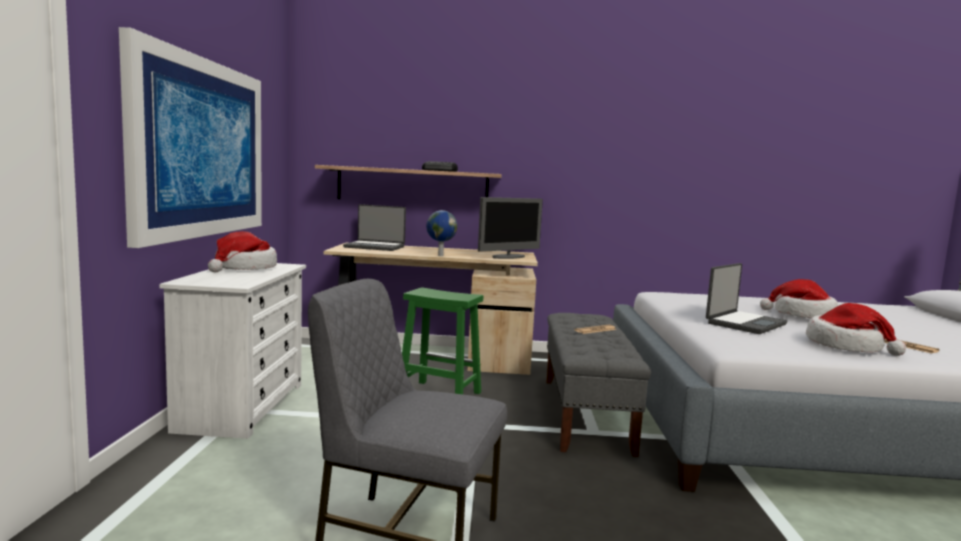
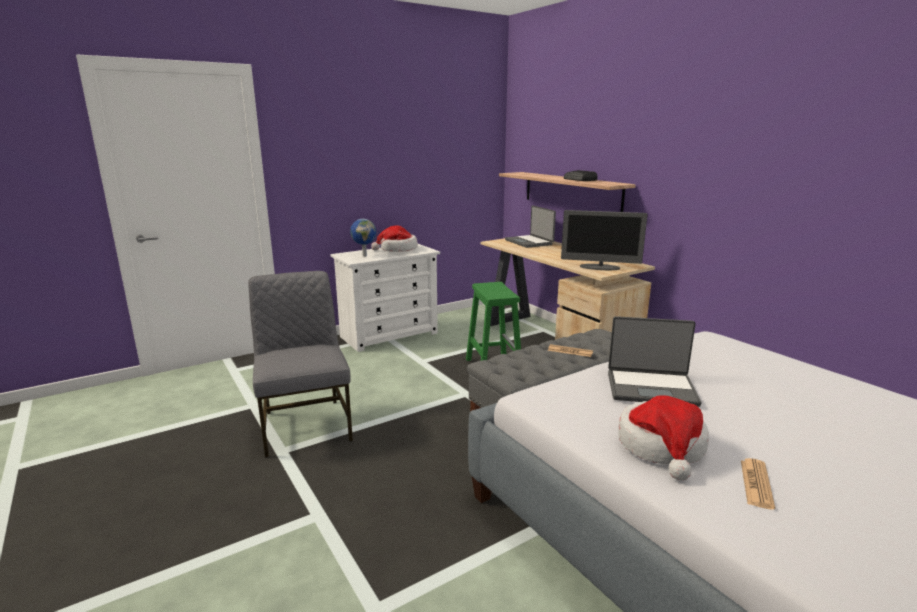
camera: 55 degrees right, 10 degrees up
picture [119,27,262,248] -> none
globe [426,210,457,256] -> globe moved to [350,219,377,257]
hat [760,279,838,318] -> none

